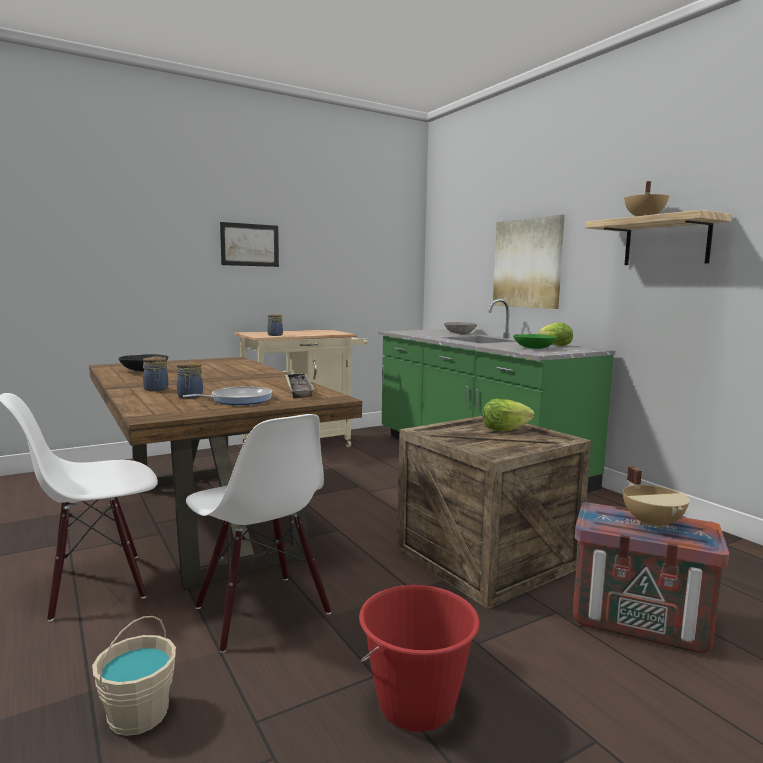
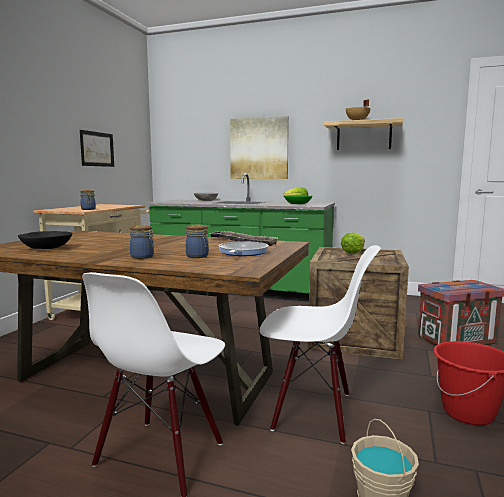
camera: 40 degrees left, 0 degrees up
picture [220,222,279,267] -> picture moved to [80,130,114,167]
beige cooking pot [623,467,690,530] -> none

